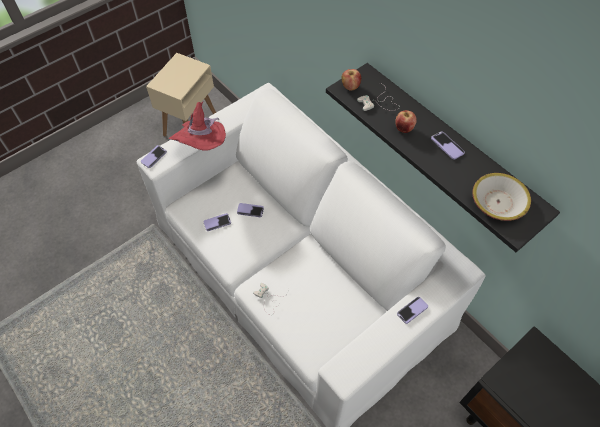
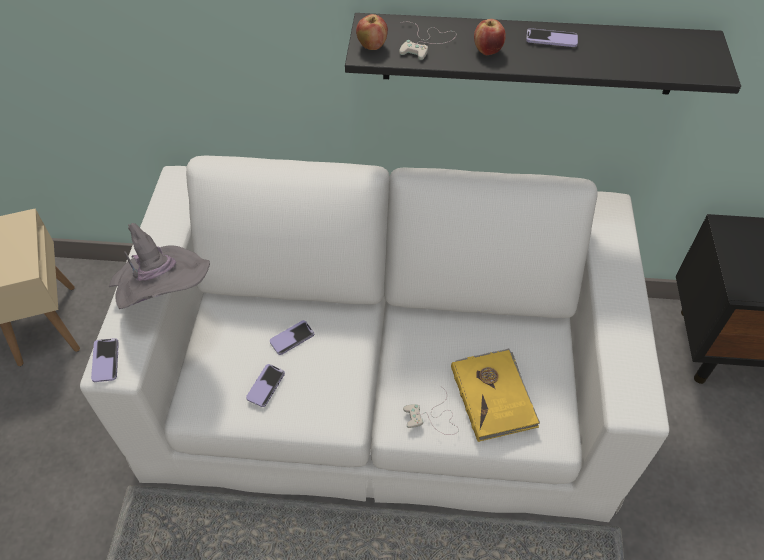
camera: 45 degrees left, 5 degrees down
red hat [169,102,226,151] -> grey hat [109,223,210,309]
phone [397,297,428,324] -> none
bowl [473,173,531,221] -> none
none -> yellow book [451,348,540,442]

